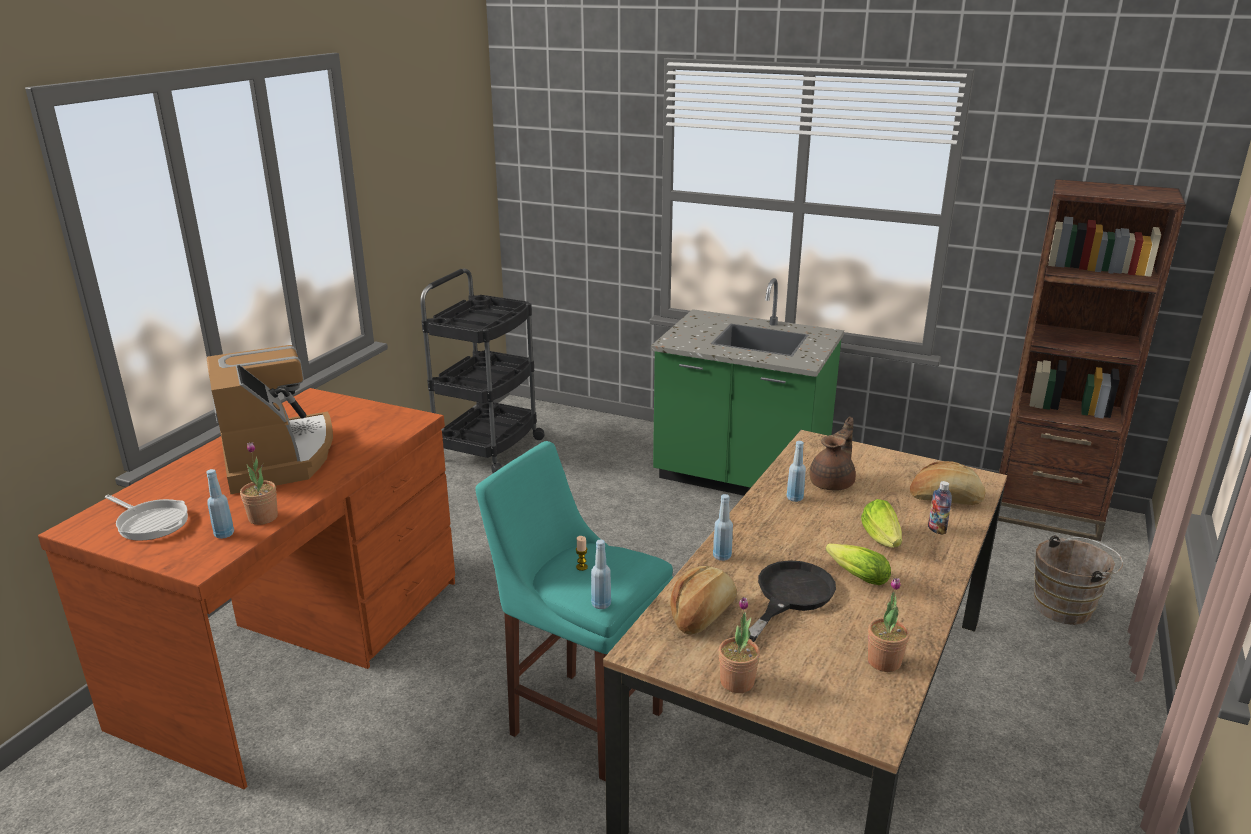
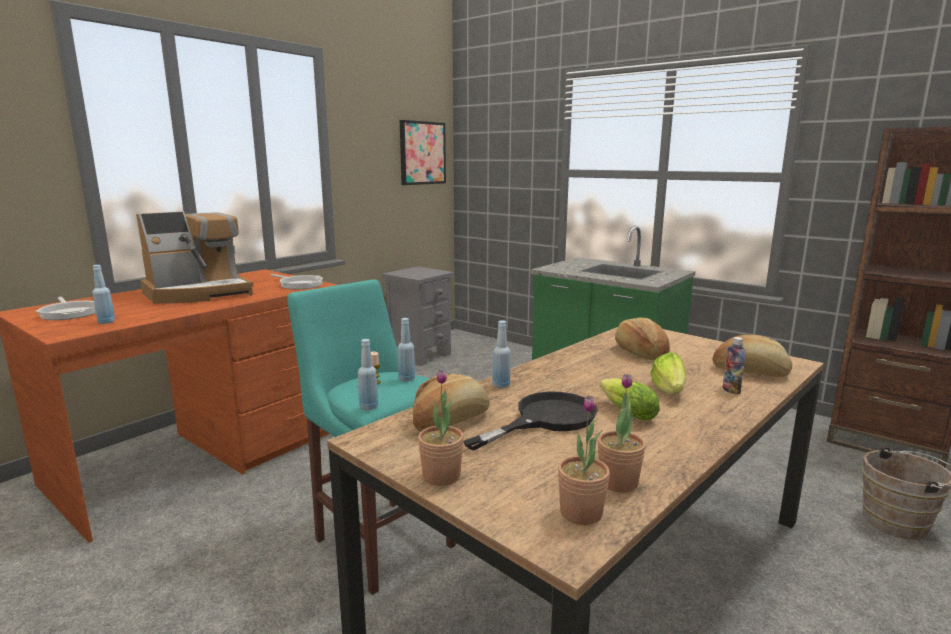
camera: 15 degrees right, 10 degrees down
coffee machine [207,345,333,494] -> coffee machine turned 60 degrees clockwise [136,212,253,304]
potted plant [240,442,278,525] -> potted plant moved to [558,396,610,525]
black cart [420,269,545,473] -> grey nightstand [382,266,454,366]
blue bottle [787,441,806,502] -> blue bottle moved to [398,318,415,382]
brown teapot [809,417,856,490] -> bread [615,318,670,360]
none -> frying pan [271,274,323,289]
none -> picture [400,120,446,185]

